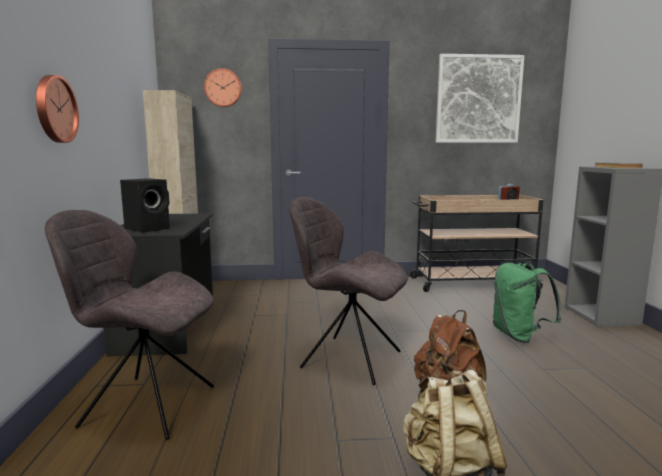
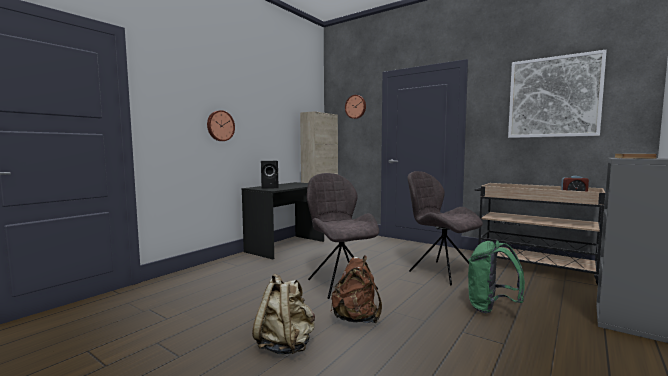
camera: 40 degrees right, 5 degrees down
grey chair [45,210,214,440] -> grey chair moved to [408,171,483,285]

